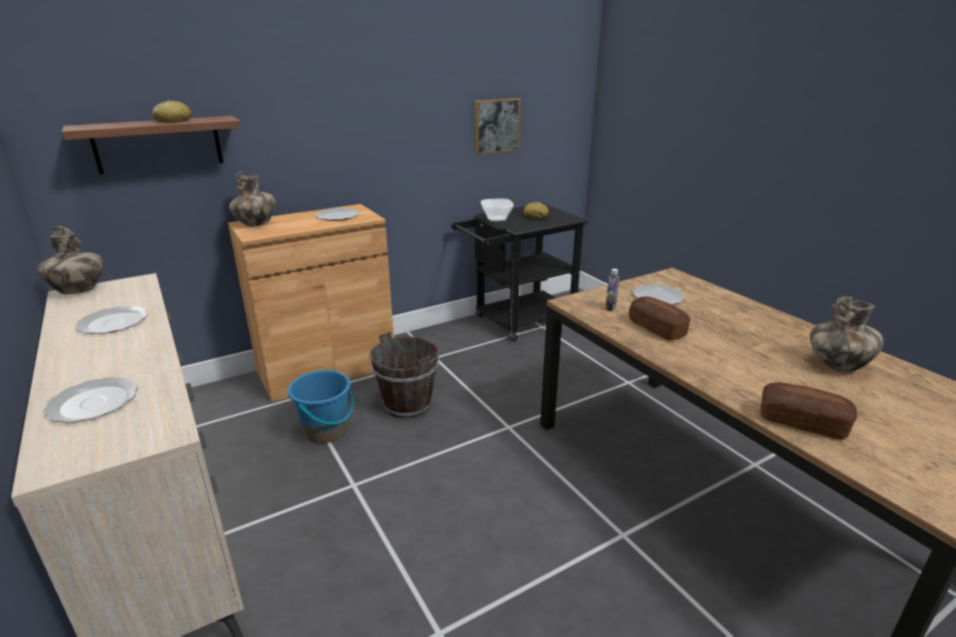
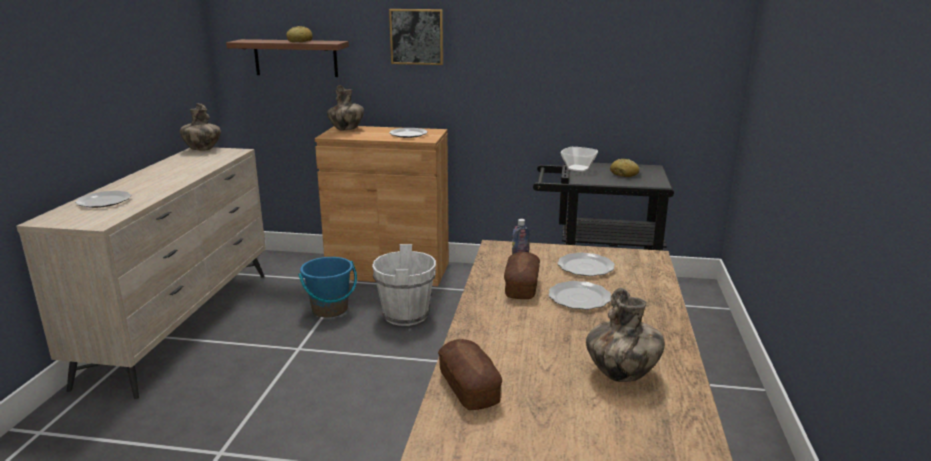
camera: 40 degrees right, 5 degrees down
plate [75,306,148,334] -> plate moved to [549,281,611,310]
brown bucket [369,332,439,418] -> white bucket [372,244,436,326]
picture [475,98,521,155] -> picture moved to [389,9,443,65]

